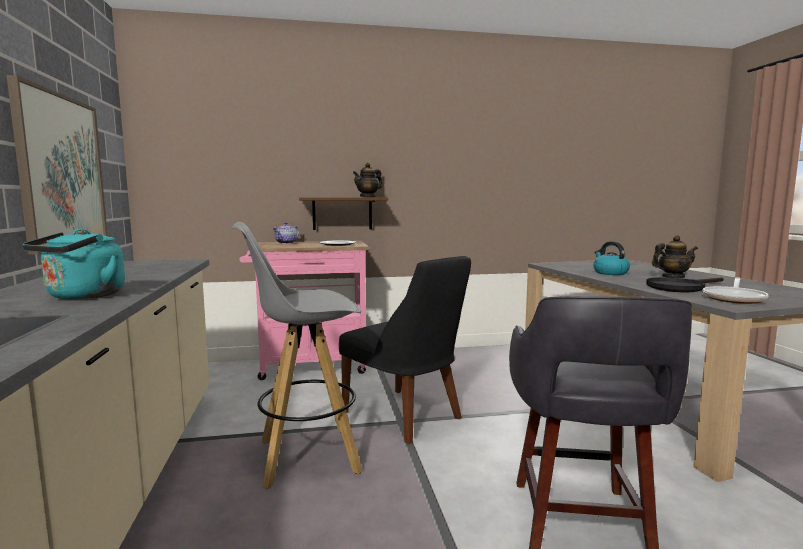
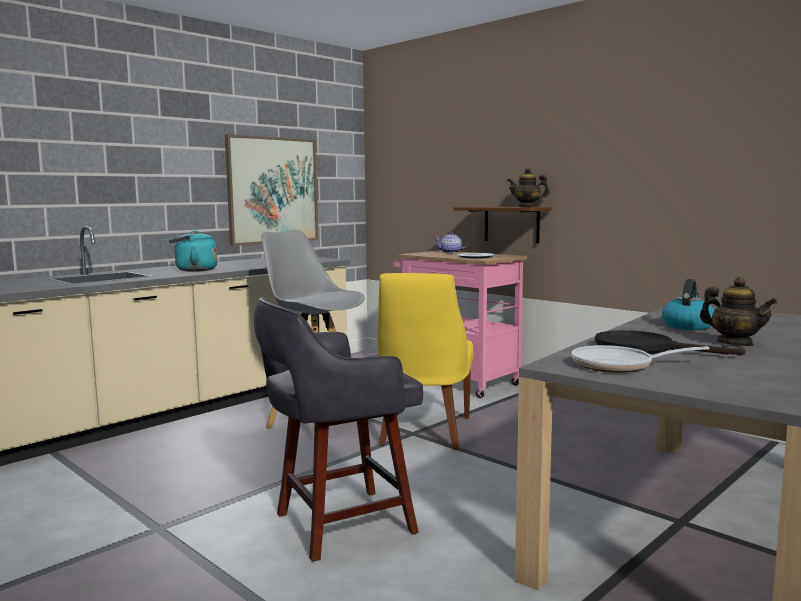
camera: 55 degrees right, 0 degrees up
black chair [339,256,471,444] -> yellow chair [377,273,473,450]

